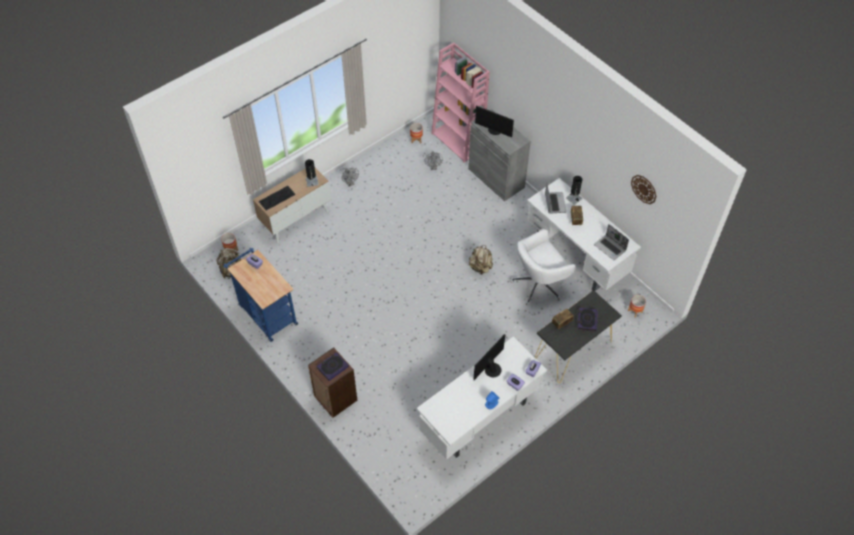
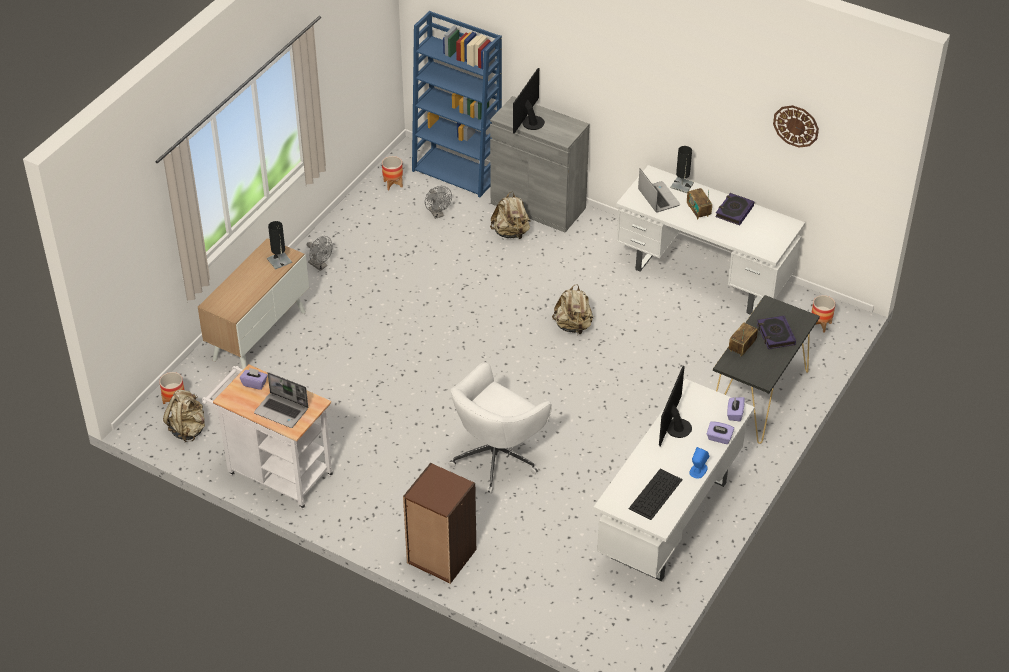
camera: 20 degrees left, 10 degrees down
blue cart [223,248,298,342] -> white cart [202,364,333,509]
keyboard [259,186,296,210] -> keyboard moved to [628,469,683,520]
book [317,352,349,381] -> book moved to [715,193,754,226]
pink bookcase [431,43,490,163] -> blue bookcase [412,11,502,197]
monitor [475,106,514,137] -> monitor turned 105 degrees clockwise [513,68,545,134]
white office chair [510,229,576,306] -> white office chair moved to [449,363,552,494]
laptop [594,224,629,260] -> laptop moved to [254,372,308,428]
none -> beige backpack [490,191,531,240]

